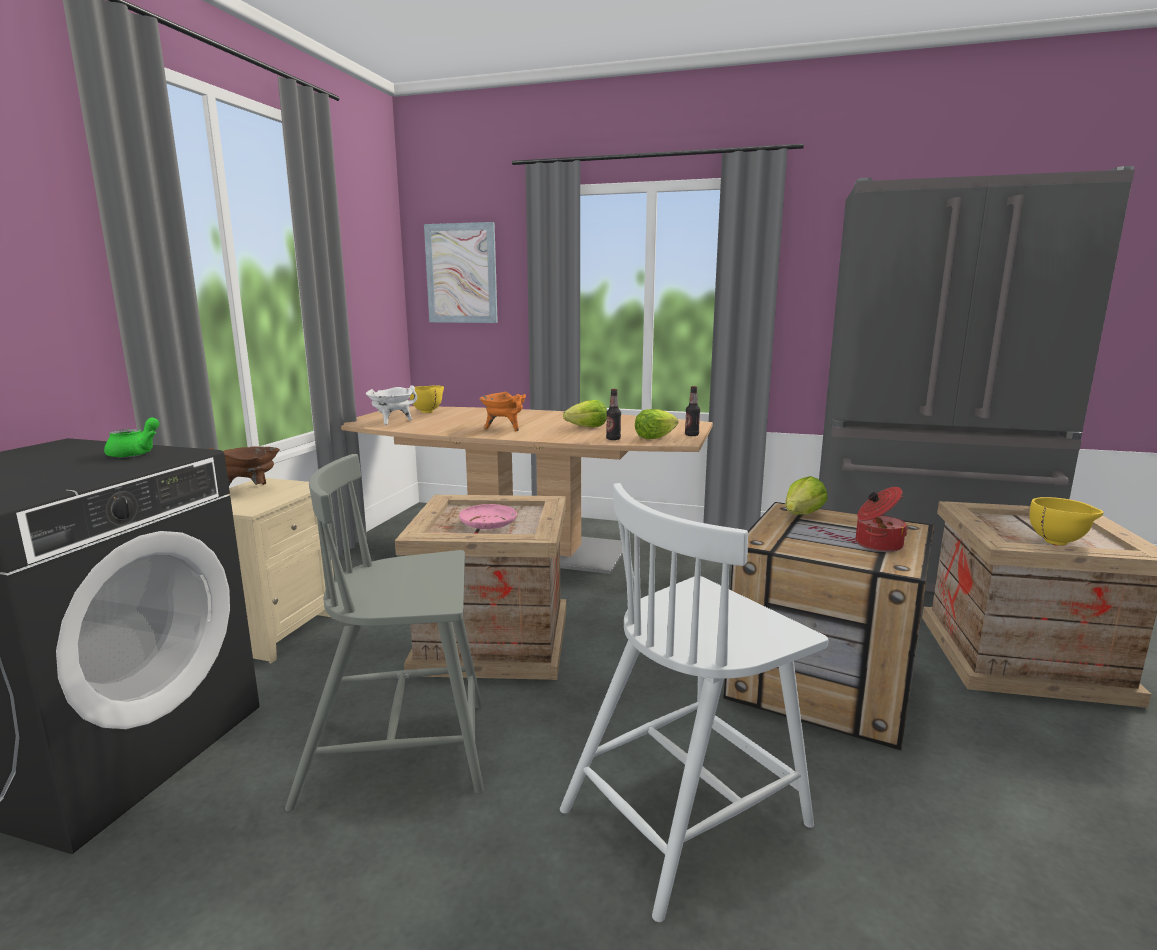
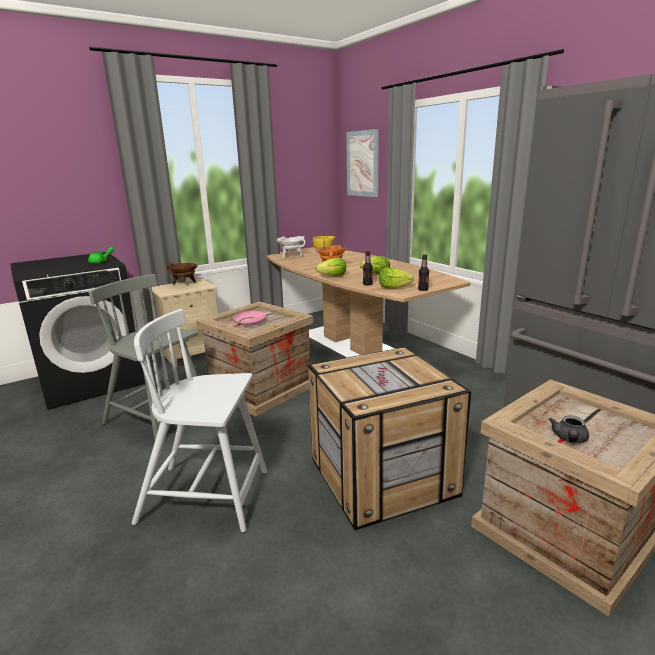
camera: 40 degrees right, 5 degrees up
lettuce [785,476,828,515] -> lettuce moved to [316,258,346,276]
cooking pot [855,487,908,552] -> none
yellow bowl [1030,497,1103,545] -> grey teapot [549,415,589,443]

